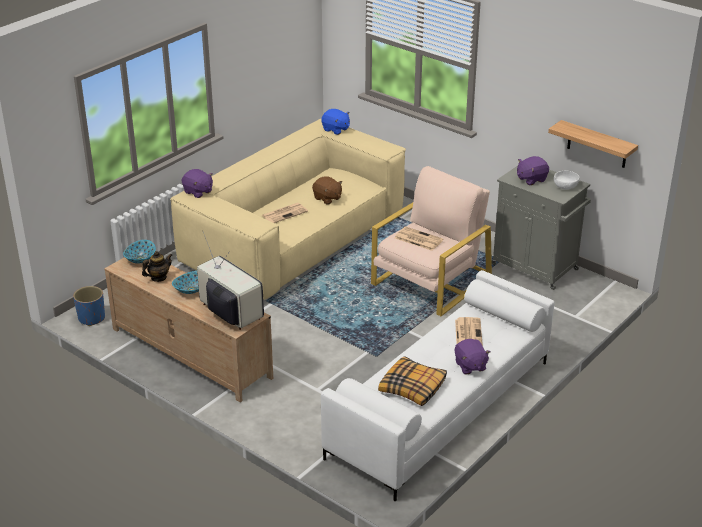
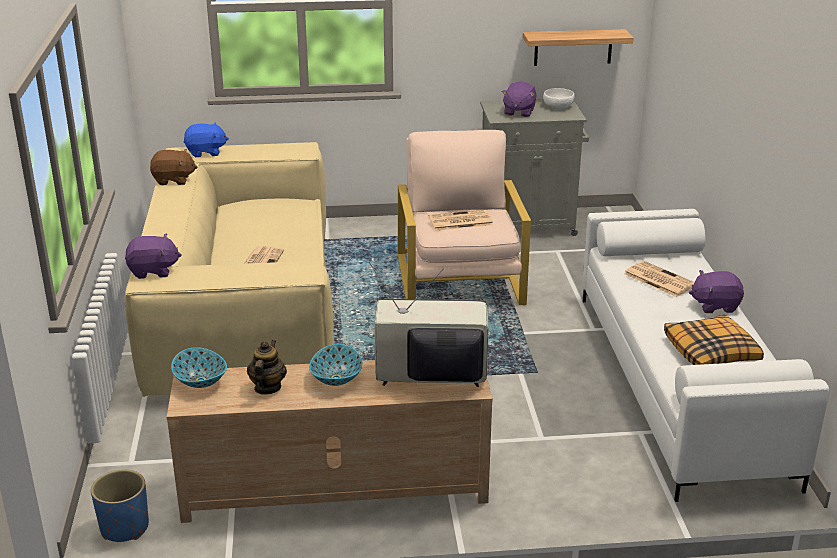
camera: 45 degrees left, 5 degrees down
brown plush toy [312,176,342,204] -> brown plush toy moved to [150,149,197,185]
purple plush toy [455,339,490,375] -> purple plush toy turned 150 degrees clockwise [689,270,744,313]

